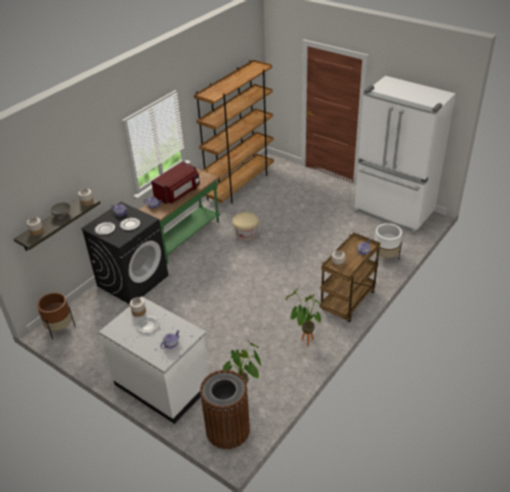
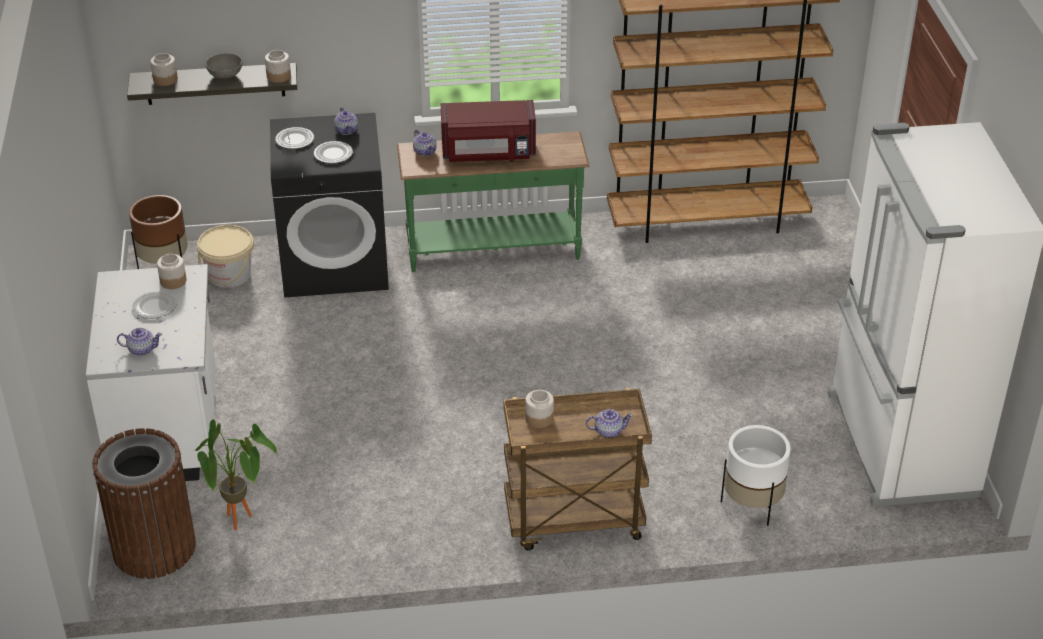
camera: 45 degrees right, 0 degrees up
beige bucket [232,212,260,241] -> beige bucket moved to [197,225,254,288]
potted plant [286,288,322,347] -> none

